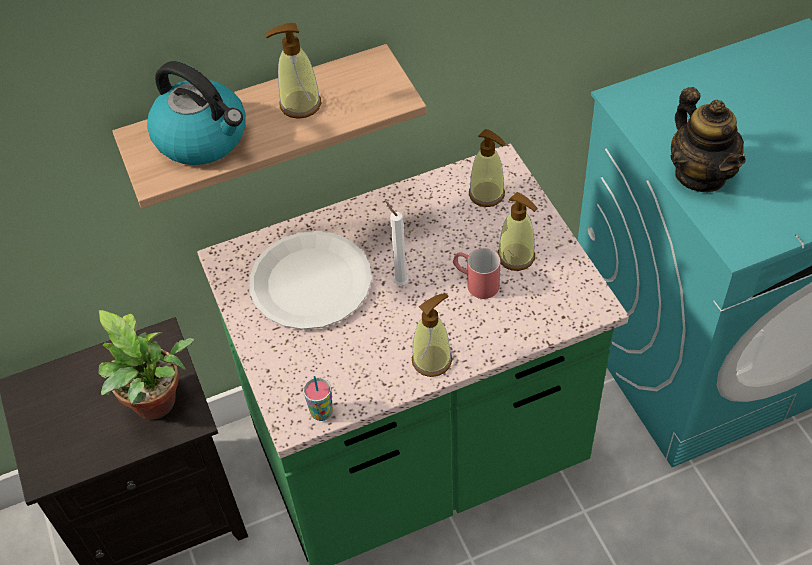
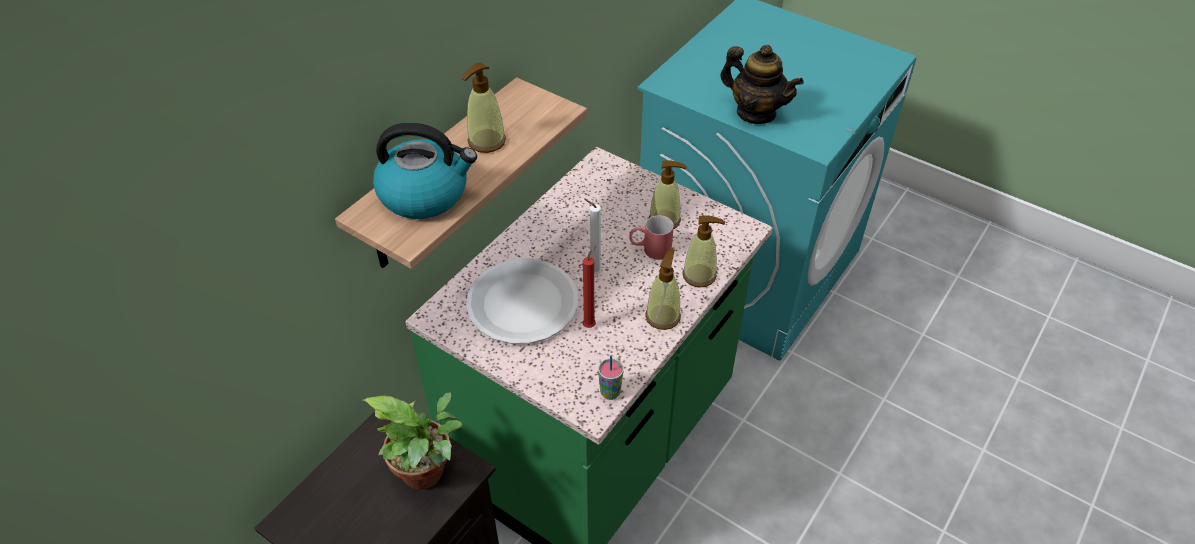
camera: 35 degrees left, 5 degrees down
soap dispenser [469,129,506,207] -> soap dispenser moved to [682,215,725,287]
none -> red candle [583,246,596,328]

